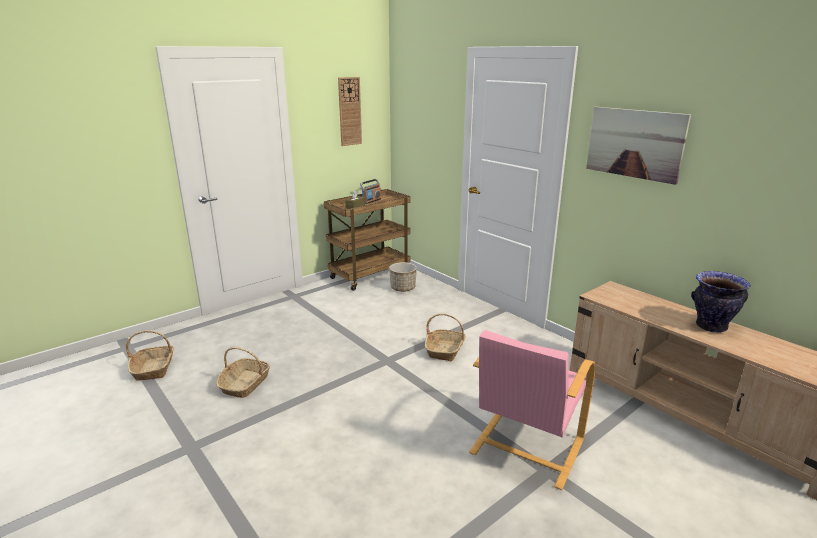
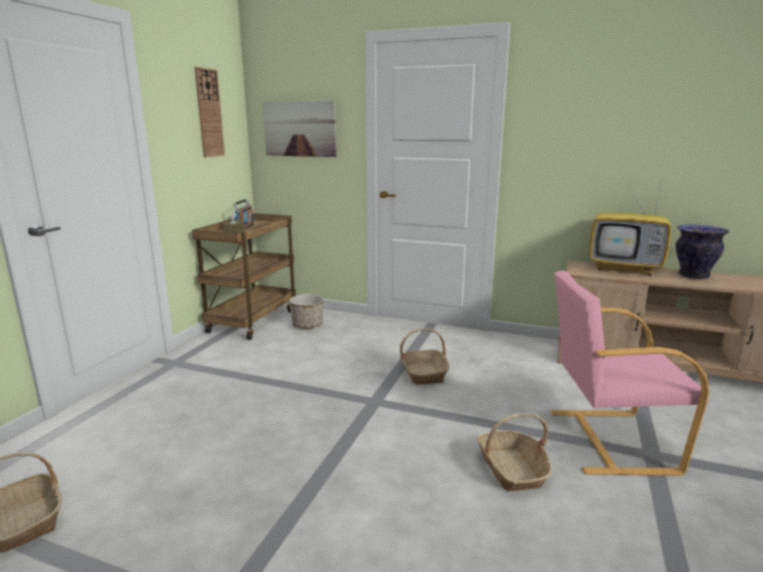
camera: 30 degrees left, 5 degrees down
basket [216,347,270,398] -> basket moved to [477,413,552,491]
pink armchair [469,330,596,490] -> pink armchair turned 90 degrees clockwise [550,271,709,476]
picture [586,107,691,185] -> picture moved to [263,100,337,157]
none -> television [589,183,671,276]

